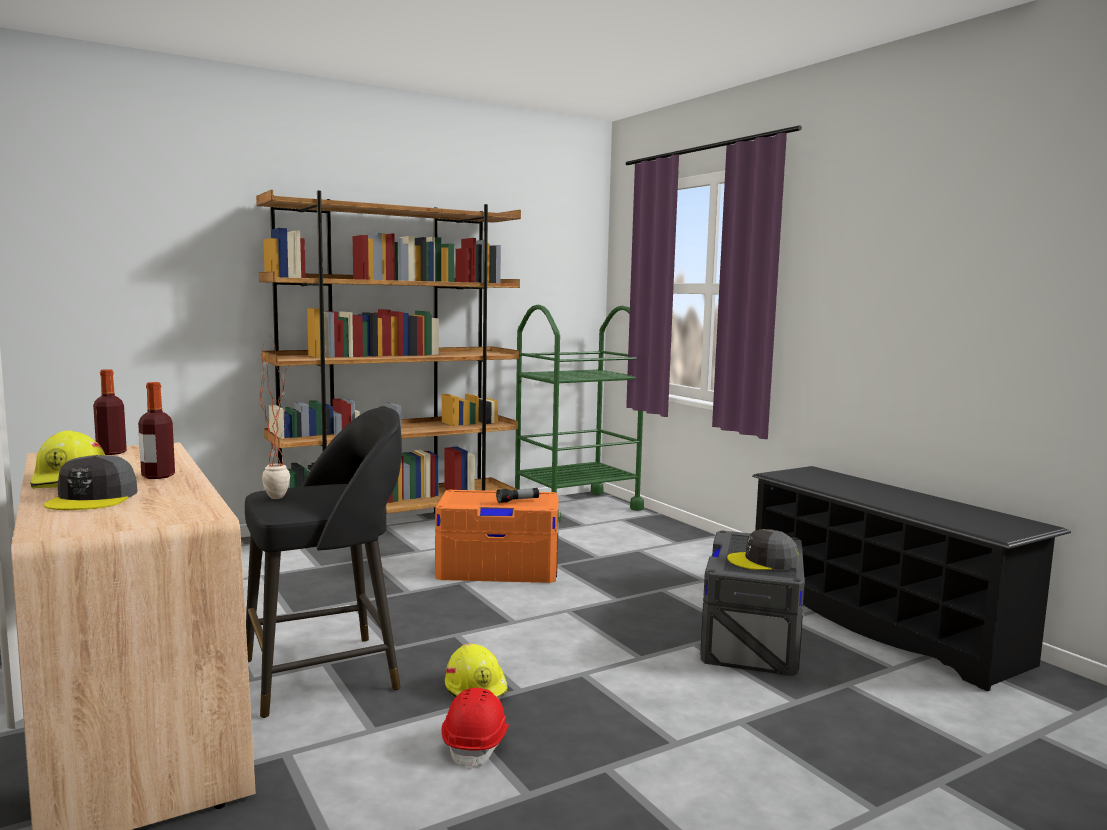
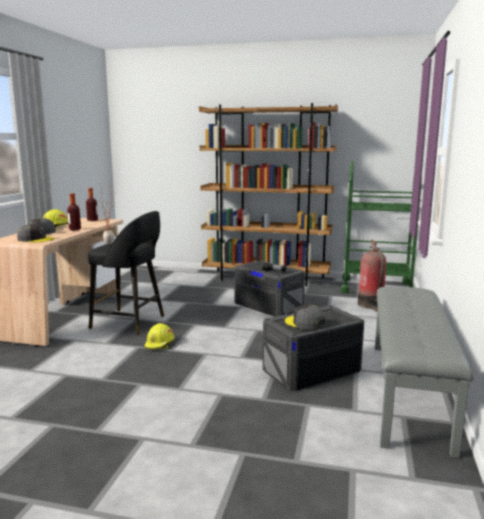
camera: 45 degrees right, 5 degrees up
orange storage box [435,490,560,583] -> grey storage box [234,260,305,317]
red hard hat [442,688,509,769] -> none
black shoe rack [752,466,1071,691] -> grey bench [375,286,473,458]
none -> grey cap [17,224,55,242]
none -> fire extinguisher [358,239,386,312]

